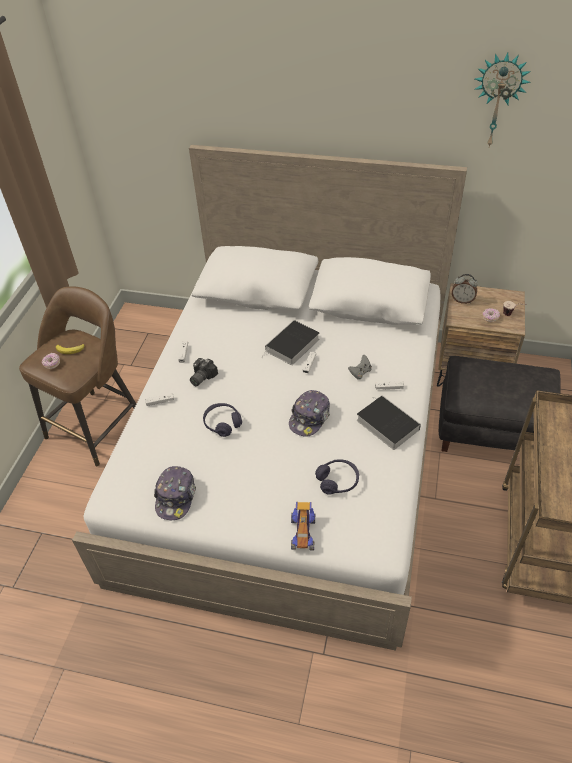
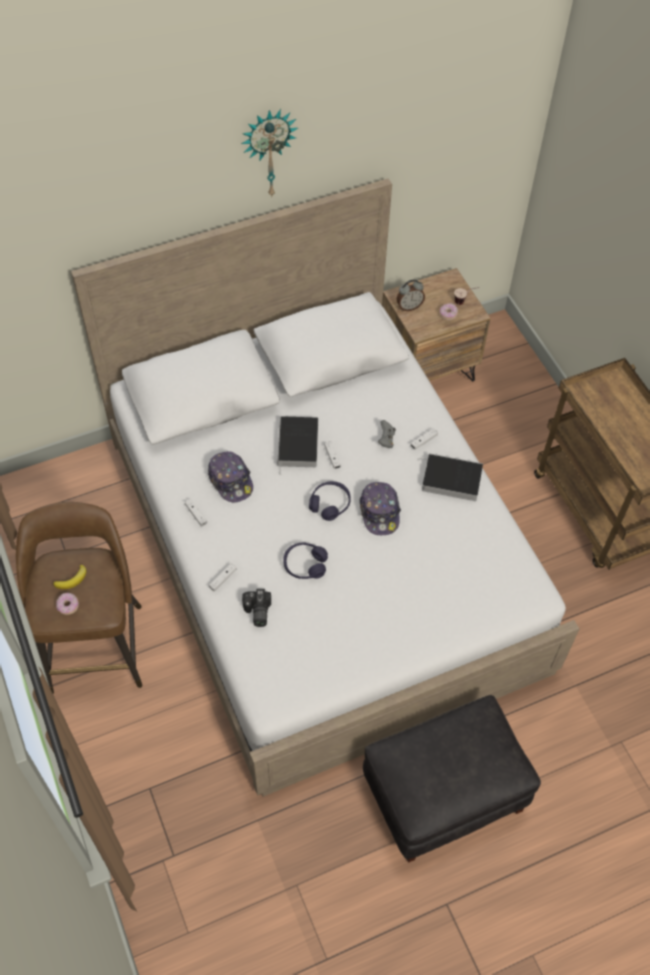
camera: 40 degrees left, 10 degrees up
cap [154,466,196,520] -> cap moved to [208,451,253,502]
camera [190,358,218,386] -> camera moved to [242,589,271,627]
toy car [291,502,315,551] -> none
purple headphones [315,459,359,495] -> purple headphones moved to [309,481,351,521]
black ottoman [439,356,561,452] -> black ottoman moved to [363,695,541,862]
wall clock [474,52,531,147] -> wall clock moved to [241,109,298,196]

